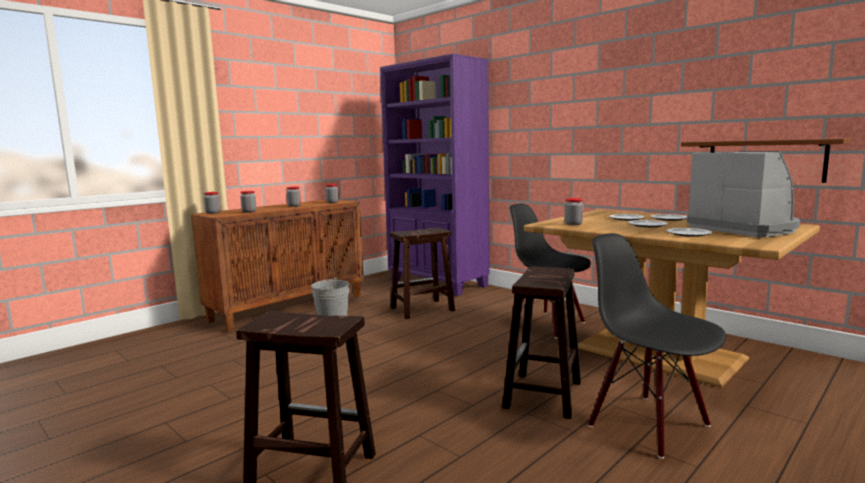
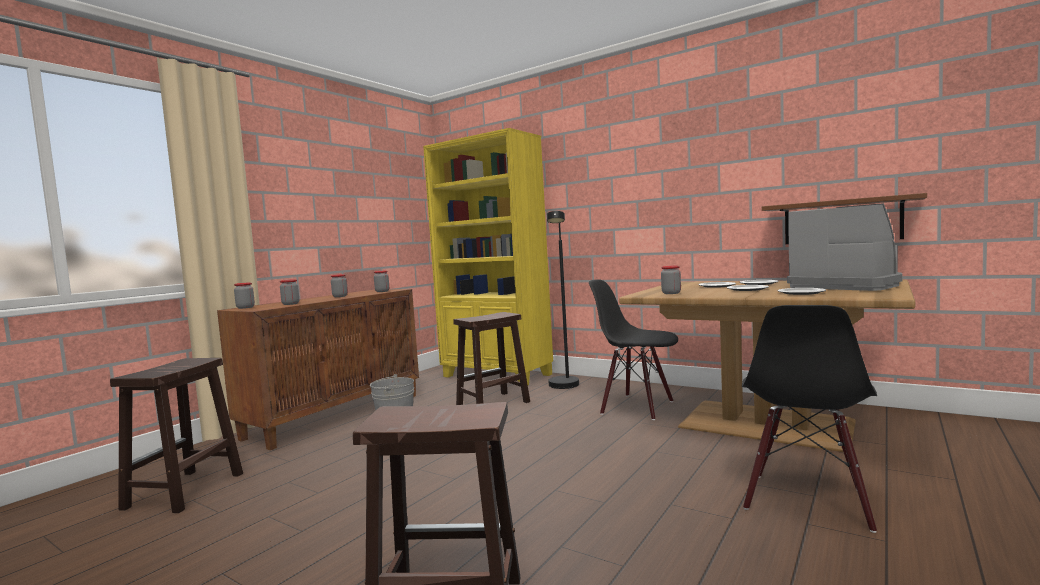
camera: 10 degrees left, 5 degrees down
purple bookcase [380,54,490,296] -> yellow bookcase [423,128,553,385]
brown stool [502,266,581,419] -> brown stool moved to [110,358,243,513]
black chair [588,233,726,459] -> black chair turned 105 degrees counterclockwise [742,305,877,533]
none -> black floor lamp [547,211,579,389]

